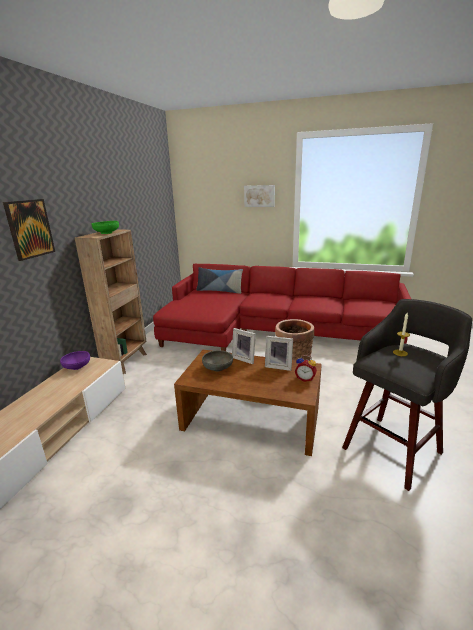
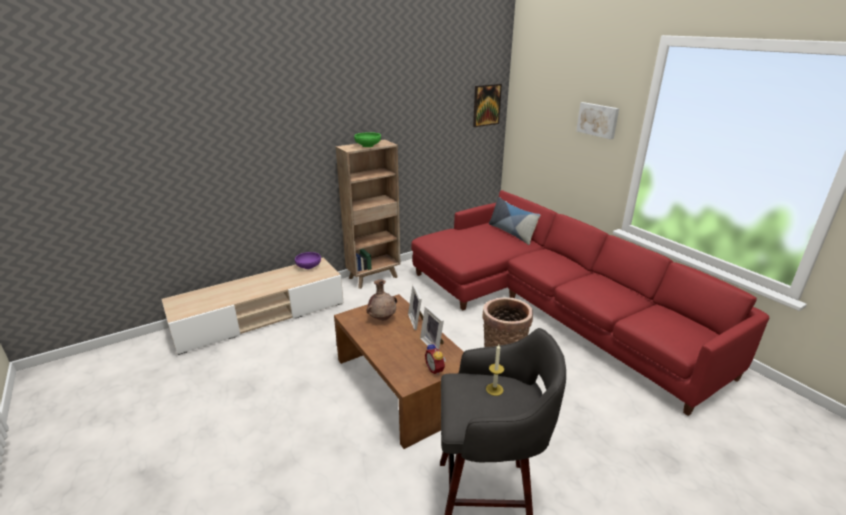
camera: 40 degrees right, 5 degrees up
picture [3,199,55,261] -> picture moved to [473,84,502,127]
grey bowl [202,350,233,371] -> brown vase [367,279,397,320]

